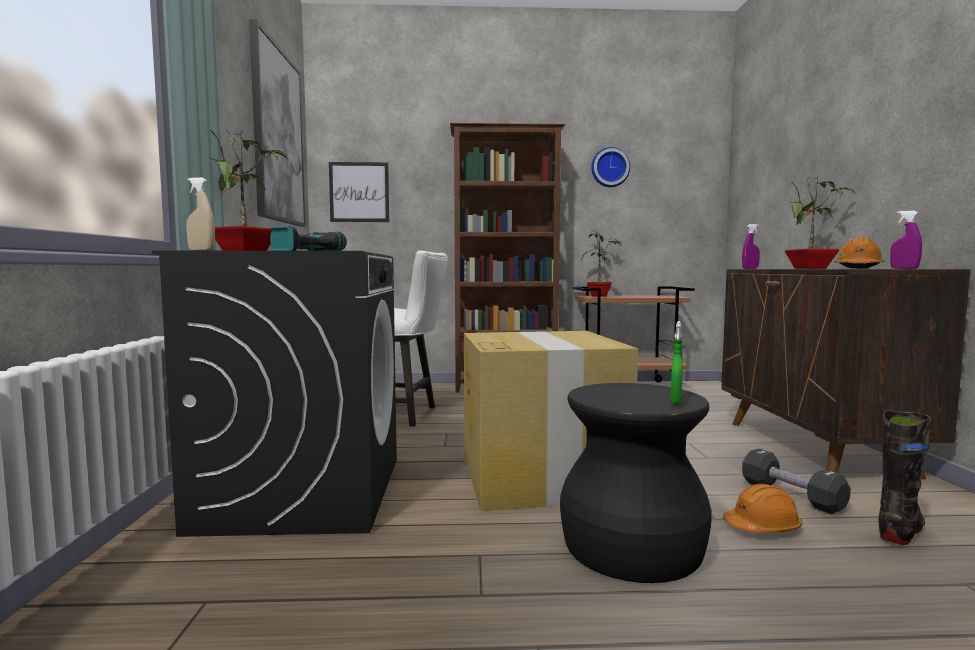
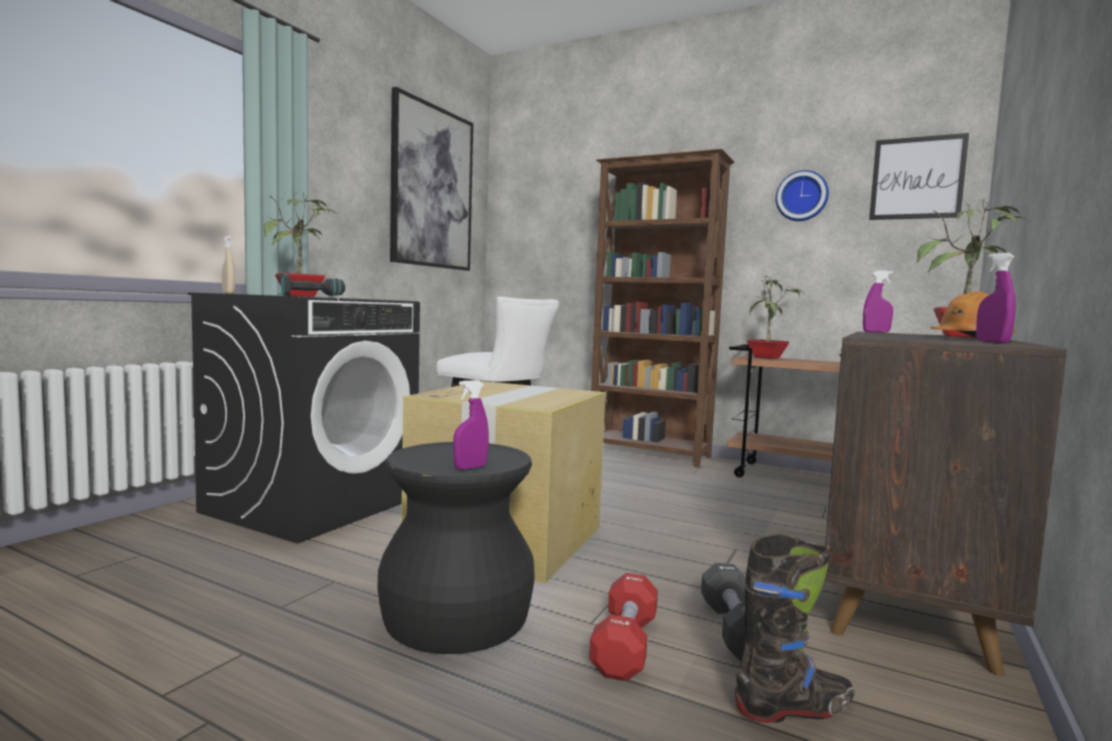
camera: 30 degrees right, 0 degrees up
picture [329,162,389,222] -> picture moved to [869,133,969,220]
green spray bottle [670,321,682,405] -> purple spray bottle [453,380,489,470]
orange hard hat [723,484,802,533] -> red dumbbell [589,573,658,681]

